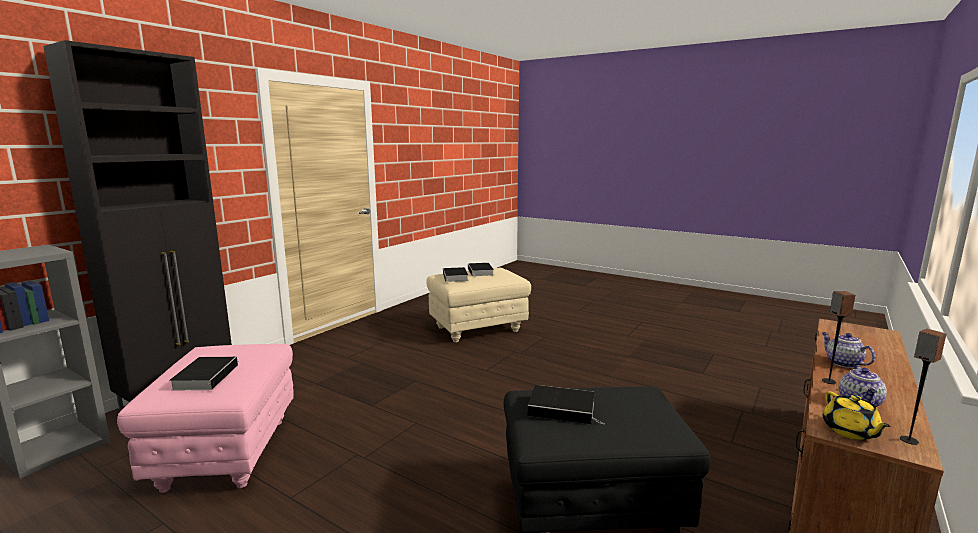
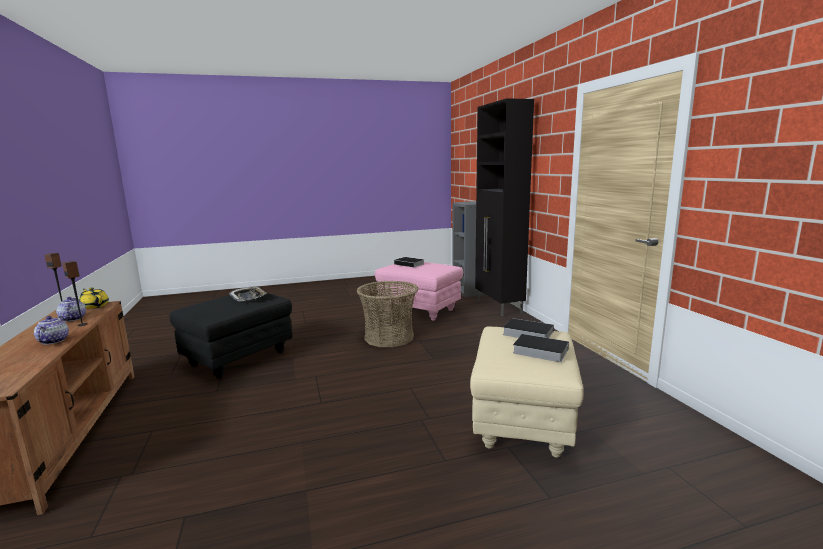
camera: 130 degrees right, 0 degrees up
book [527,385,605,425] -> tray [229,286,267,301]
teapot [822,332,876,368] -> teapot turned 120 degrees counterclockwise [34,316,69,345]
none -> basket [357,281,418,347]

